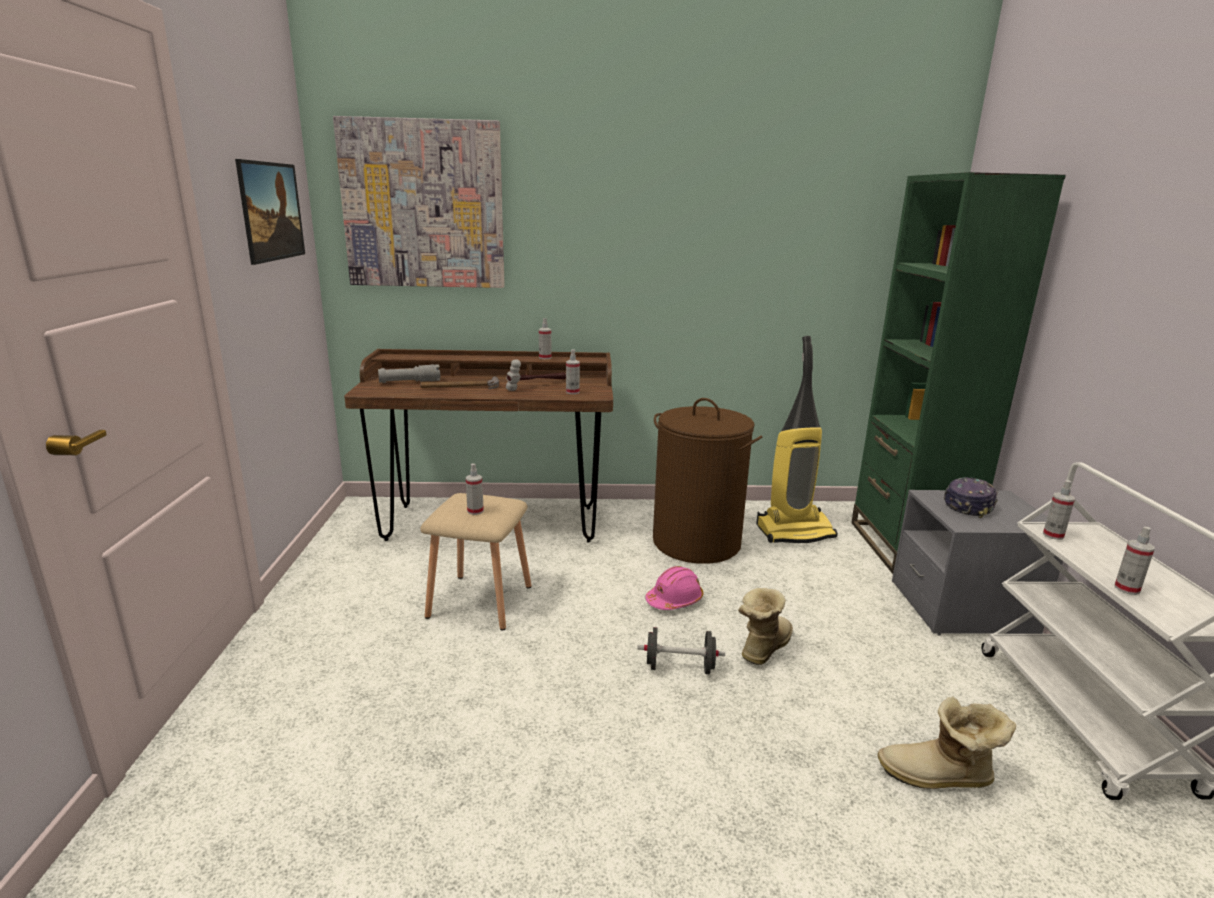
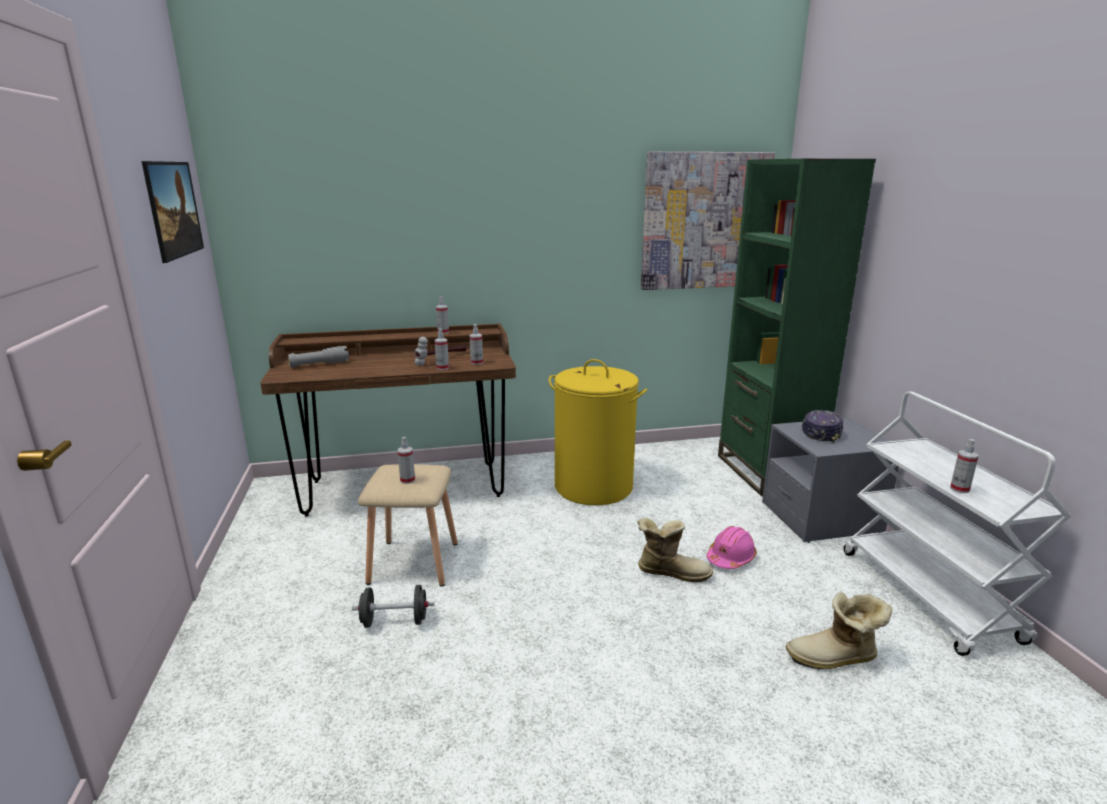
camera: 10 degrees left, 0 degrees up
picture [333,116,505,288] -> picture moved to [641,152,775,290]
hammer [420,377,499,389] -> none
black dumbbell [637,627,725,674] -> black dumbbell moved to [352,585,434,628]
pink hard hat [645,566,703,610] -> pink hard hat moved to [706,526,757,569]
brown laundry basket [653,398,762,564] -> yellow laundry basket [549,359,647,505]
boot [738,588,793,665] -> boot turned 75 degrees clockwise [637,518,713,583]
vacuum cleaner [756,336,837,543] -> none
spray bottle [1043,480,1075,540] -> spray bottle moved to [435,328,449,370]

